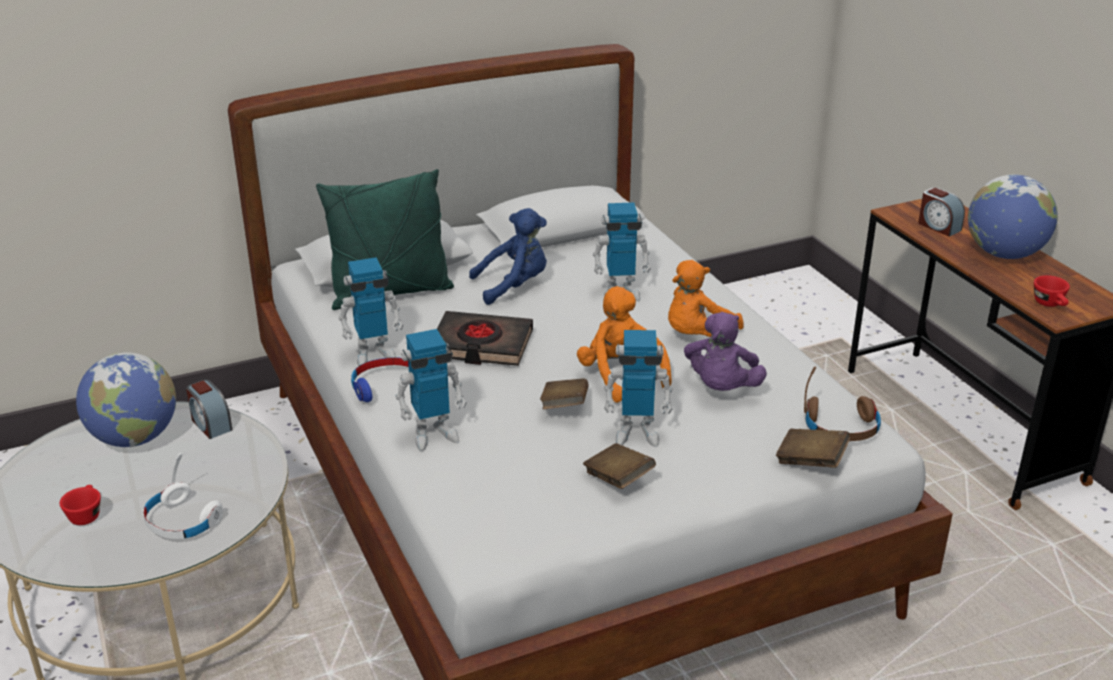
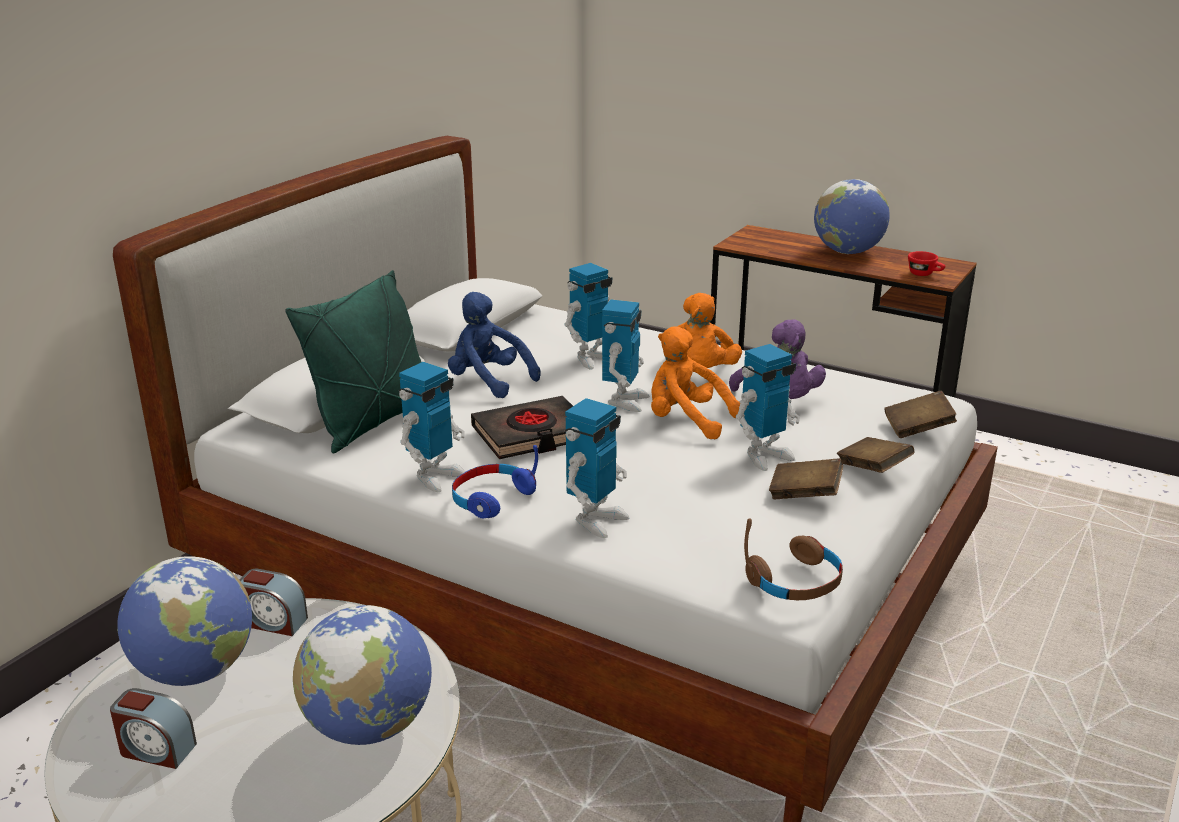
camera: 35 degrees left, 5 degrees down
red cup [60,485,101,525] -> none
white headphones [143,453,223,539] -> globe [293,605,432,745]
blue plush toy [469,208,547,305] -> blue plush toy turned 90 degrees counterclockwise [448,292,541,398]
brown book [540,378,589,409] -> brown book moved to [837,437,915,473]
brown headphones [804,367,881,441] -> brown headphones moved to [744,519,843,600]
alarm clock [918,188,965,236] -> alarm clock moved to [110,688,197,769]
none -> toy robot [602,299,650,412]

